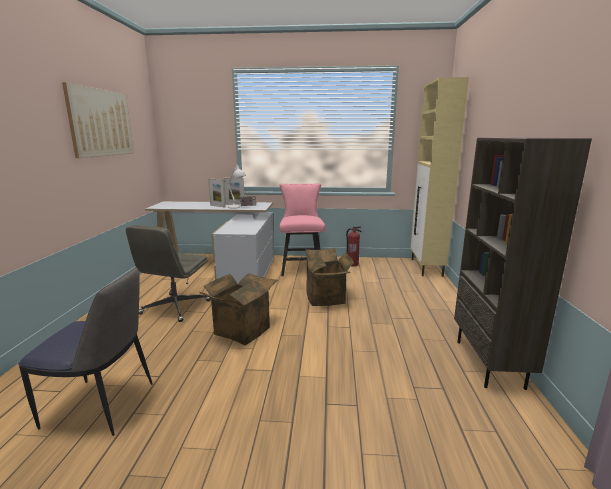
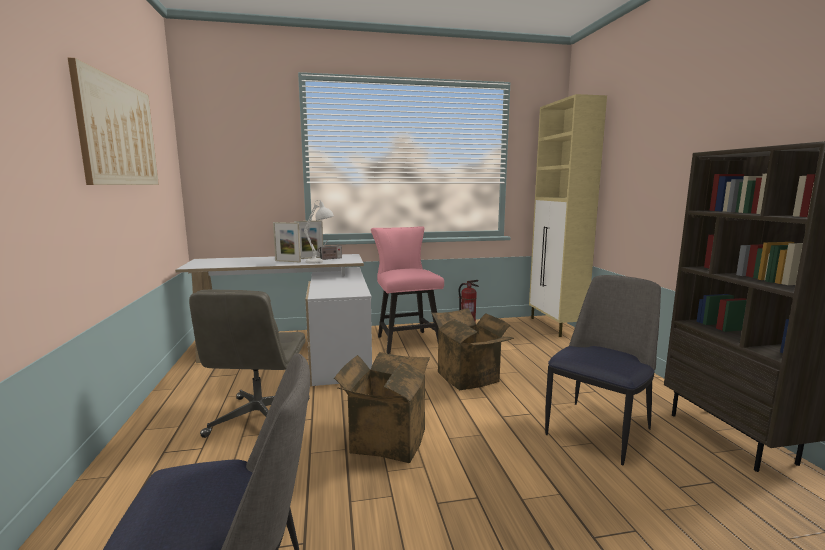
camera: 15 degrees left, 5 degrees down
none -> chair [545,275,661,466]

